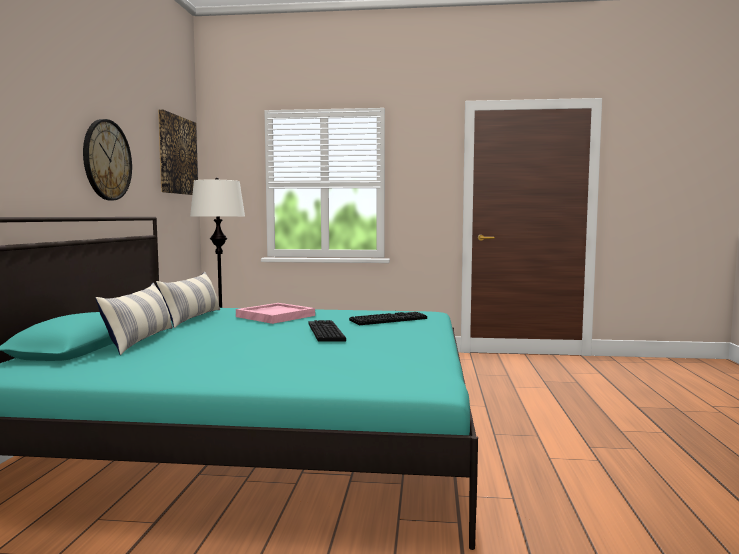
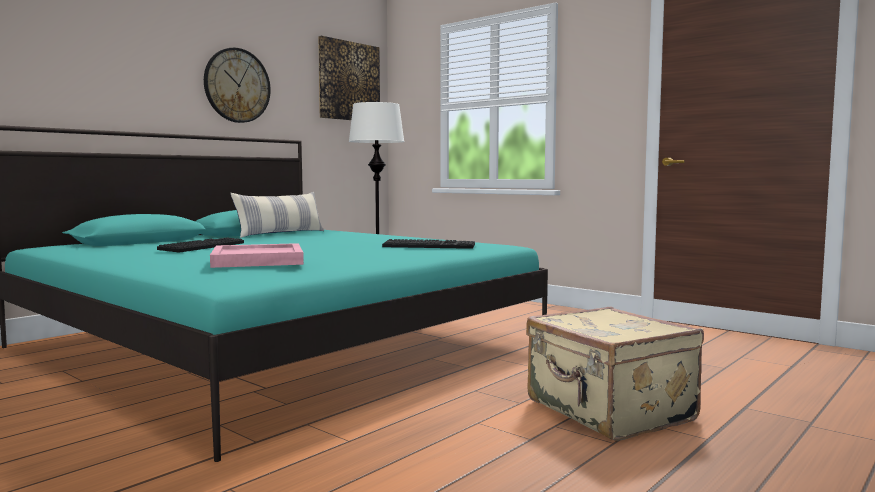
camera: 35 degrees right, 0 degrees up
pillow [95,283,173,355] -> none
pink tray [236,303,315,324] -> pink tray moved to [210,243,304,268]
keyboard [308,320,346,341] -> keyboard moved to [157,238,244,253]
none -> beige suitcase [526,307,704,441]

